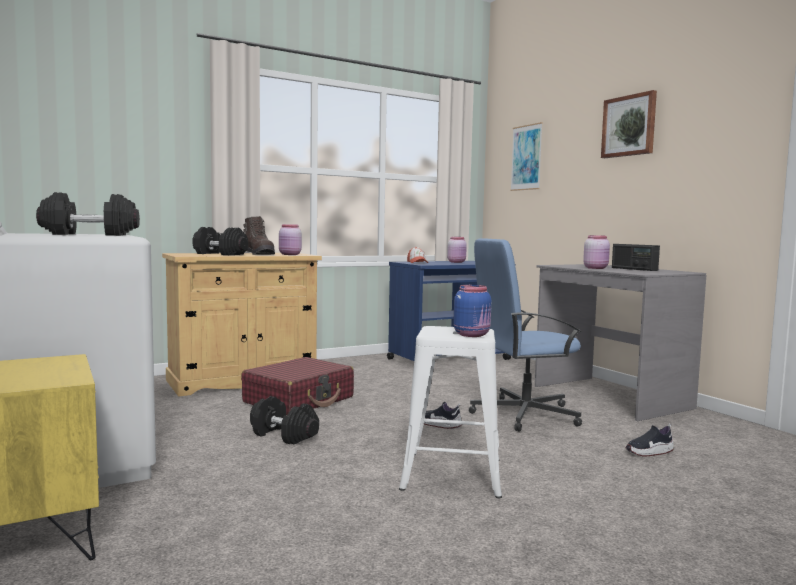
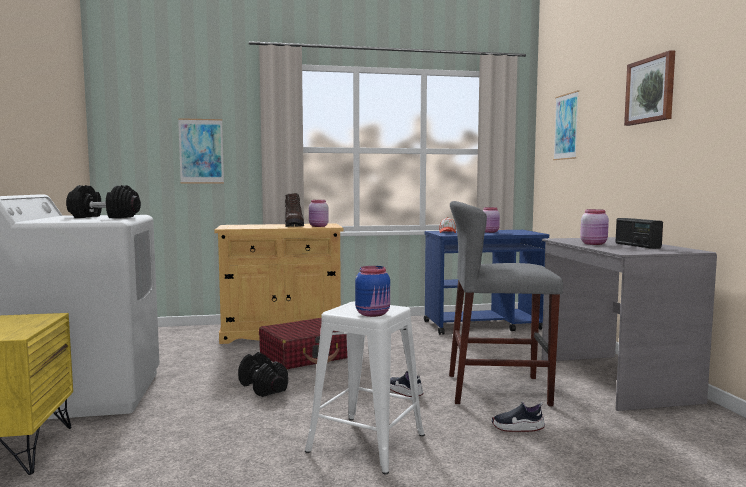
camera: 20 degrees right, 0 degrees up
black dumbbell [192,227,248,255] -> none
blue office chair [469,238,582,432] -> grey stool [449,201,563,406]
shoe [625,423,674,456] -> shoe moved to [492,402,545,432]
none -> picture [178,118,224,183]

